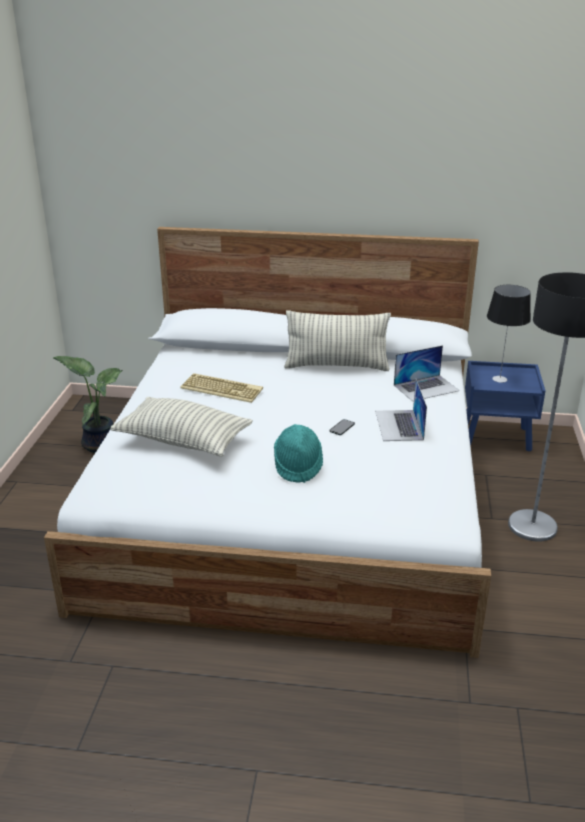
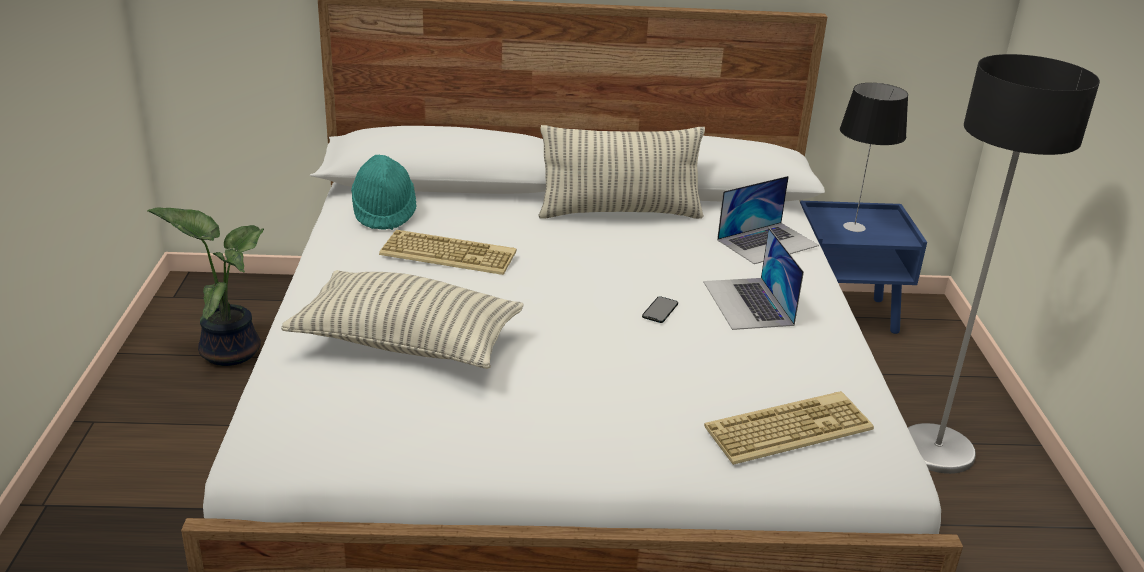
camera: 10 degrees left, 0 degrees up
turquoise hat [274,424,323,483] -> turquoise hat moved to [351,154,416,230]
none -> keyboard [704,391,874,465]

